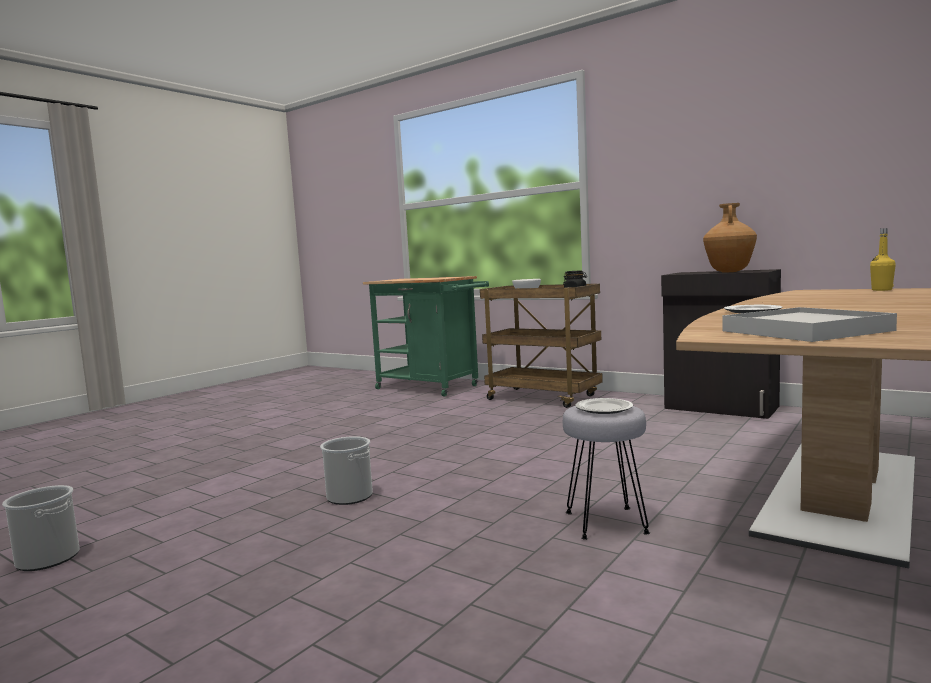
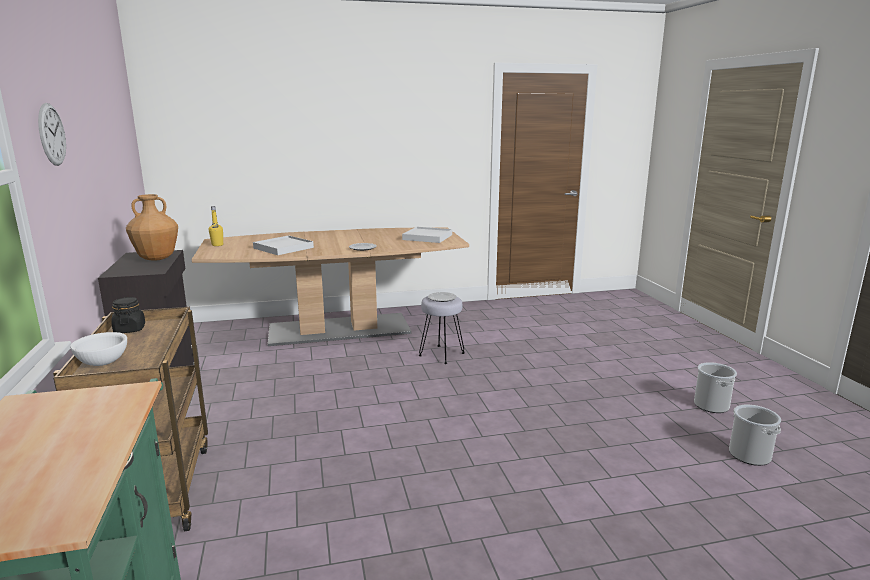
camera: 140 degrees left, 10 degrees up
bucket [320,436,373,505] -> bucket moved to [694,362,737,413]
none -> wall clock [38,103,66,166]
none -> white tray [253,235,314,255]

